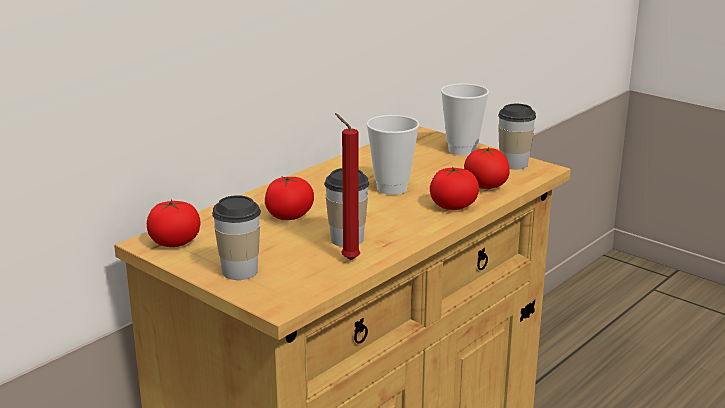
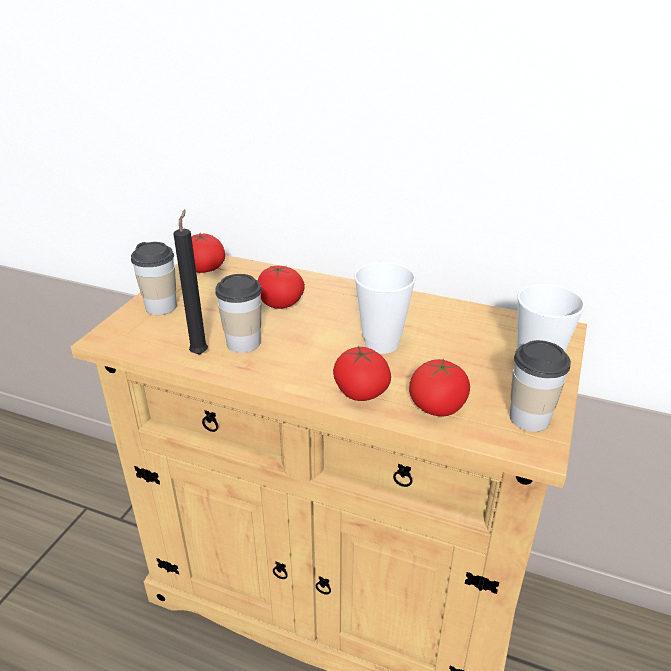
camera: 70 degrees right, 10 degrees up
red candle [335,113,360,260] -> black candle [173,209,208,355]

